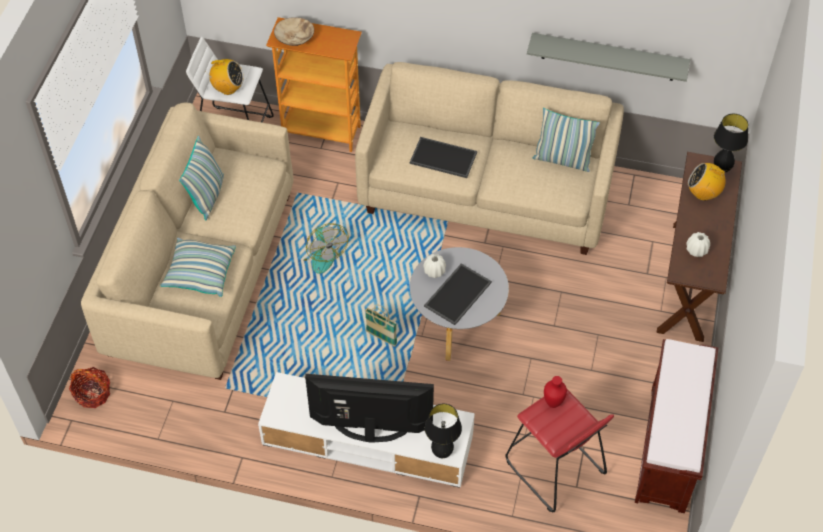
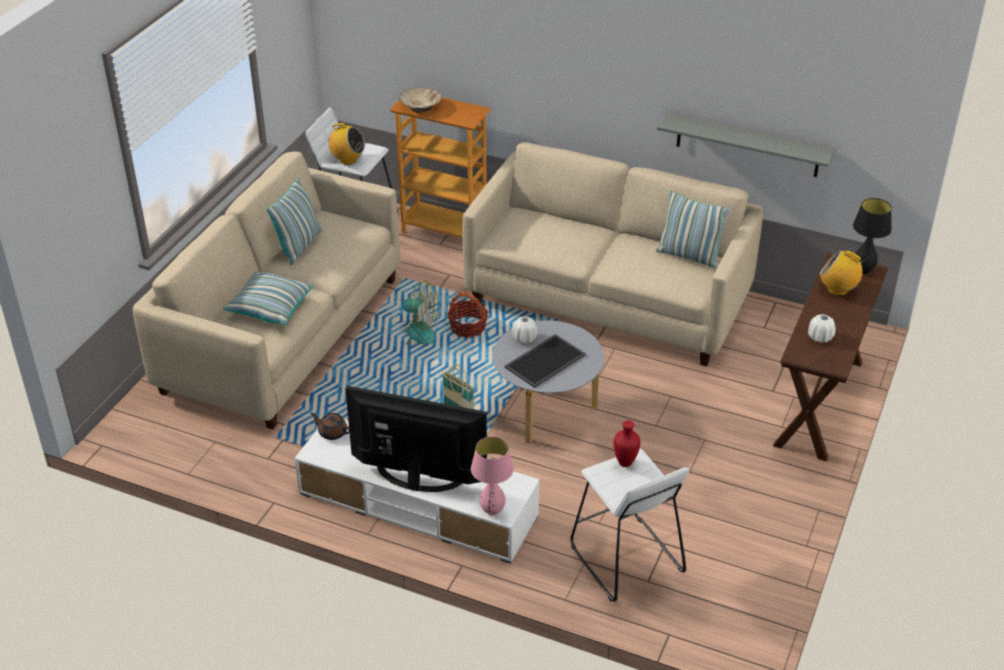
camera: 10 degrees right, 15 degrees down
basket [69,367,110,408] -> basket moved to [447,292,488,338]
fan [303,223,349,274] -> fan turned 60 degrees counterclockwise [391,281,438,345]
tray [410,137,477,178] -> none
black table lamp [425,404,462,458] -> pink table lamp [471,436,514,515]
red stool [506,389,614,512] -> white stool [571,448,689,602]
brown bench [635,339,718,514] -> none
none -> brown teapot [310,413,350,440]

